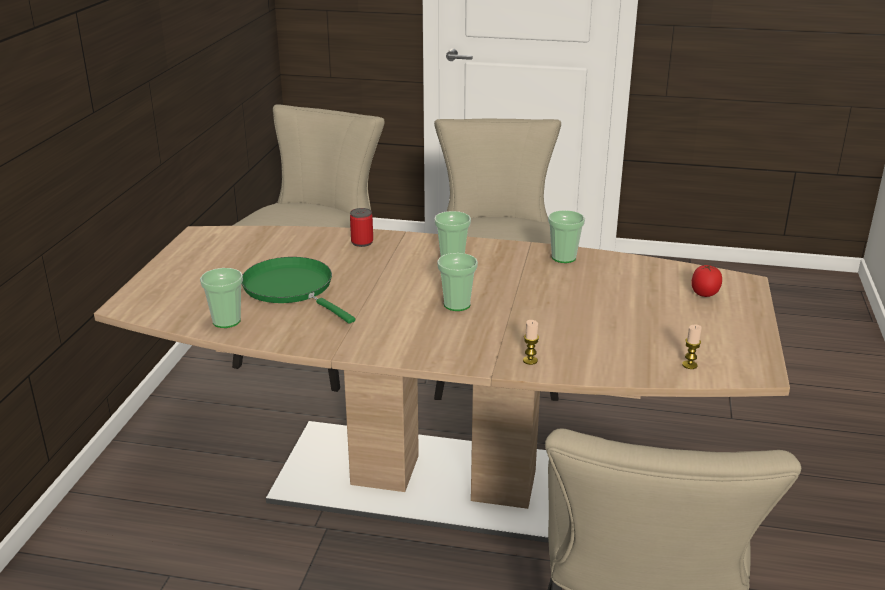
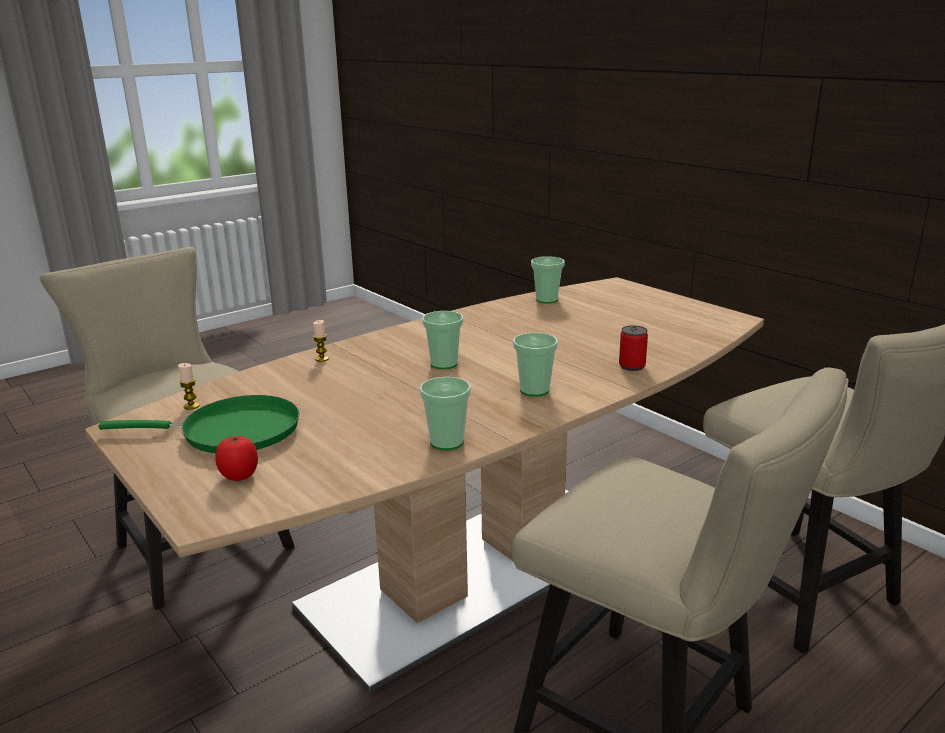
camera: 130 degrees right, 5 degrees down
green frying pan [241,257,355,324] -> green frying pan moved to [99,395,300,453]

